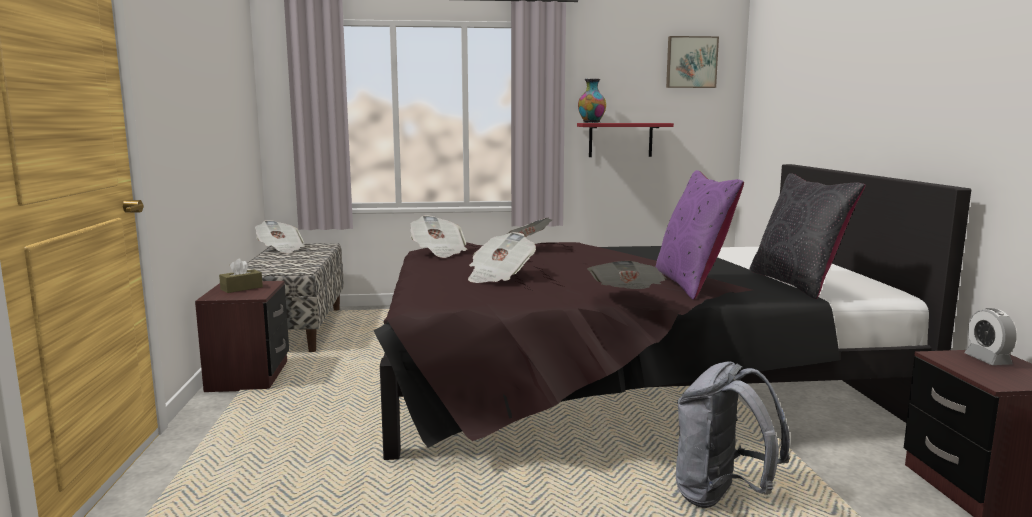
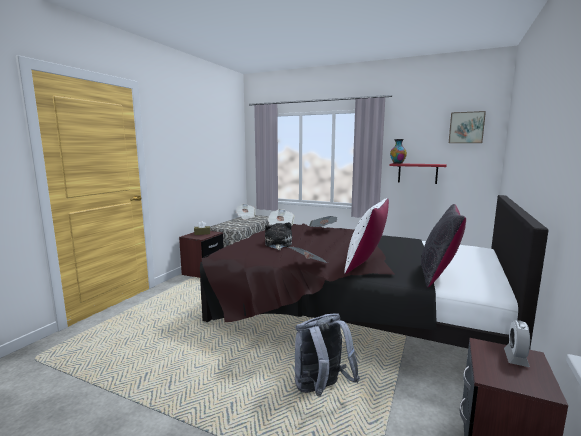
camera: 30 degrees right, 0 degrees up
newspaper [468,232,536,283] -> plush toy [265,222,292,250]
purple pillow [656,170,744,300] -> white pillow [345,198,389,274]

